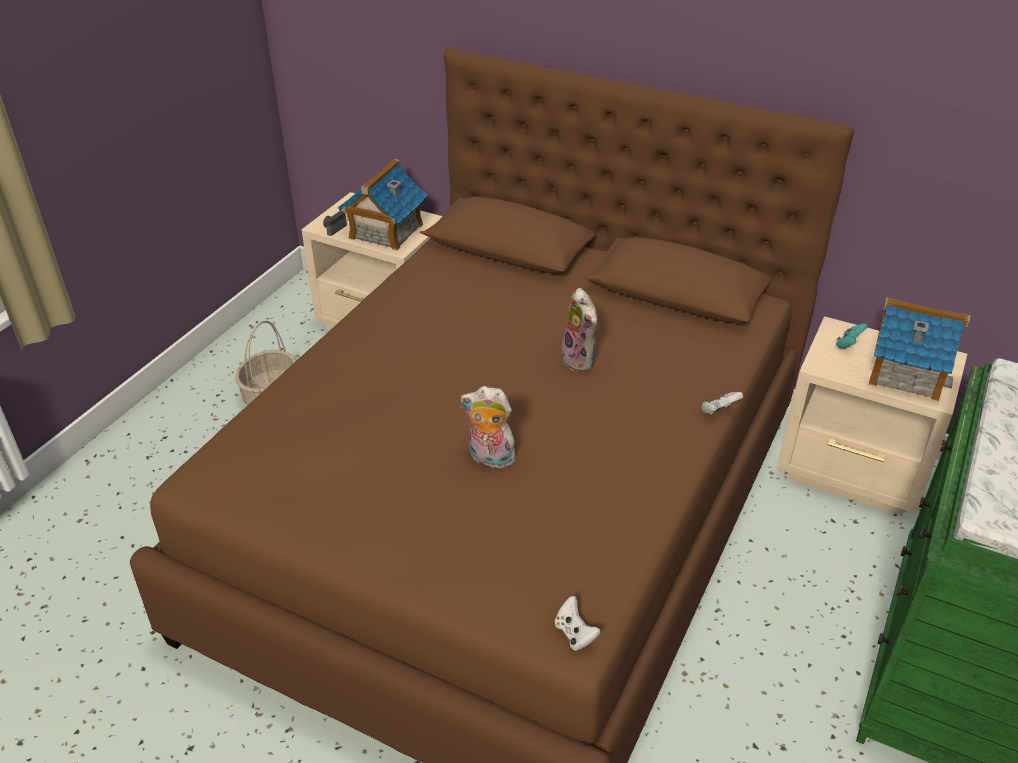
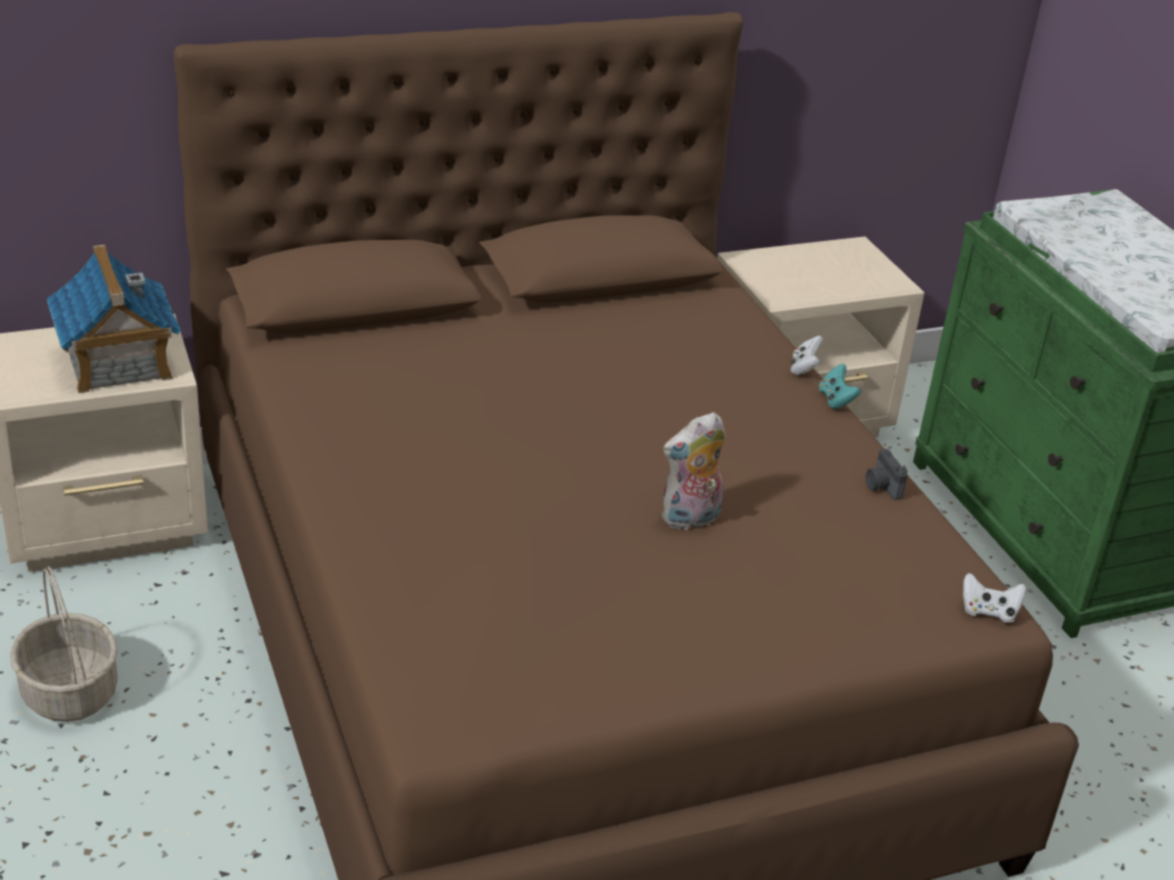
camera: 50 degrees left, 5 degrees down
camera [323,210,347,236] -> camera moved to [866,449,908,500]
plush toy [559,288,600,372] -> none
turquoise game controller [836,324,868,349] -> turquoise game controller moved to [819,364,861,409]
toy house [869,297,971,401] -> none

